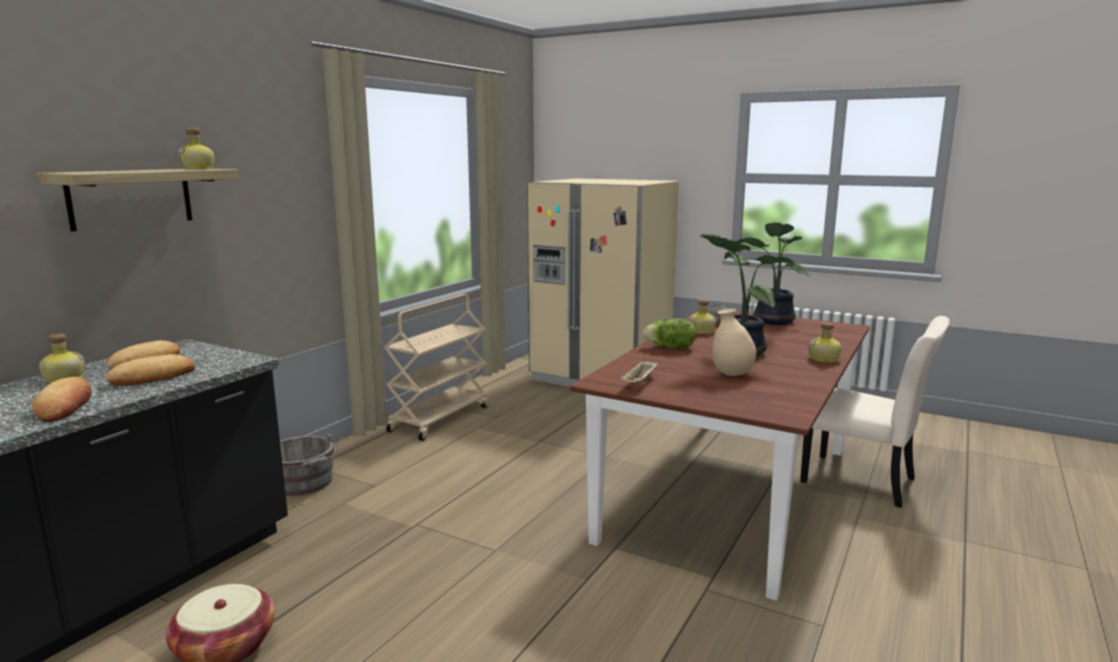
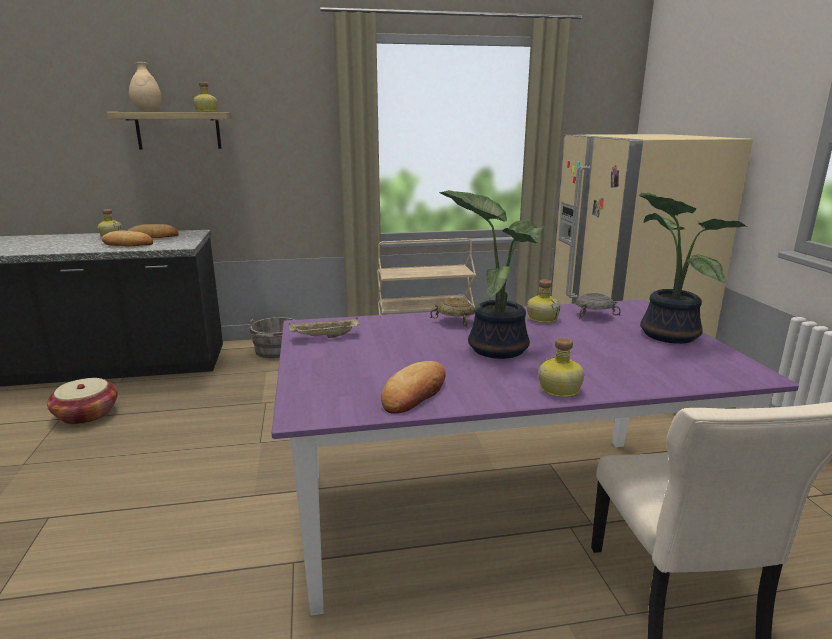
camera: 50 degrees right, 5 degrees up
bread [32,377,91,422] -> bread moved to [381,361,446,414]
brown dining table [570,310,869,601] -> purple dining table [271,300,799,616]
lettuce [643,318,696,349] -> beige bowl [430,298,475,328]
beige vase [712,309,756,376] -> beige vase moved to [129,62,162,112]

